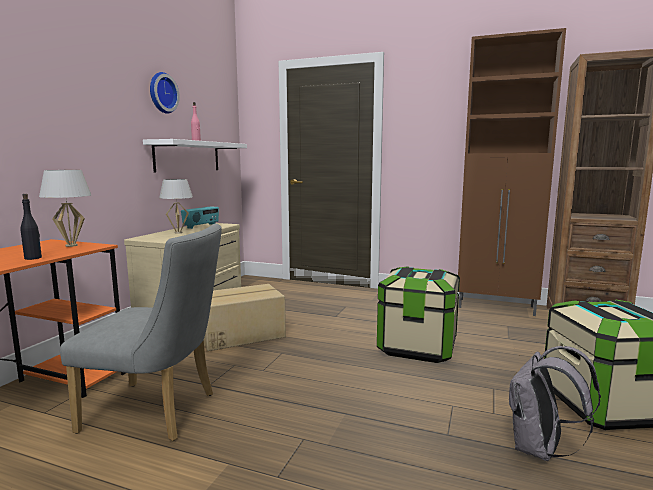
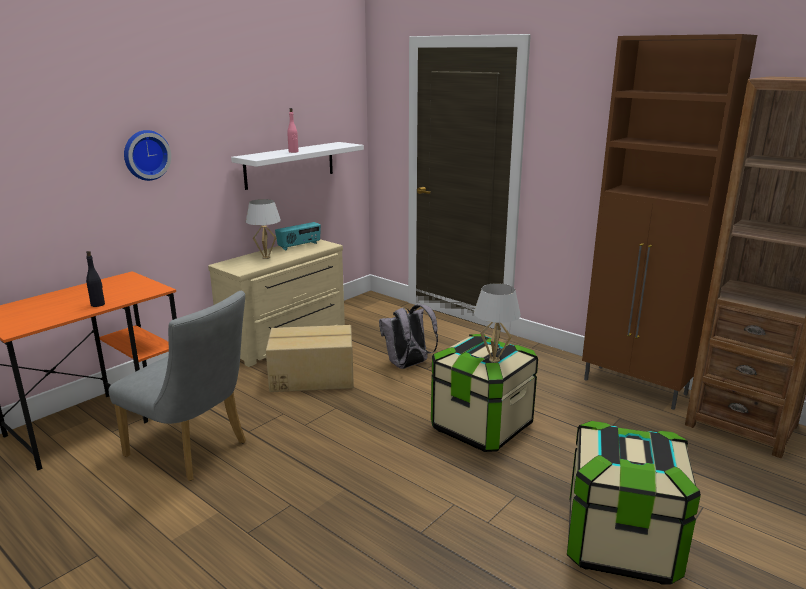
camera: 20 degrees right, 10 degrees up
white table lamp [39,170,91,247] -> white table lamp moved to [474,283,521,363]
wall clock [150,72,180,114] -> wall clock moved to [124,130,171,181]
grey backpack [509,346,601,461] -> grey backpack moved to [379,304,438,369]

